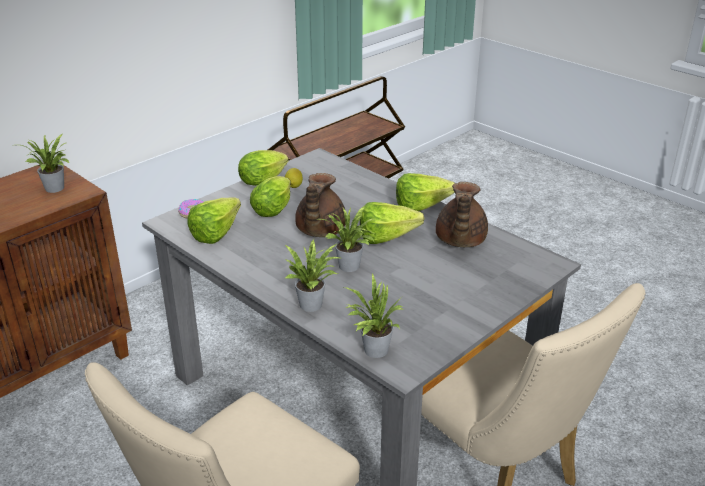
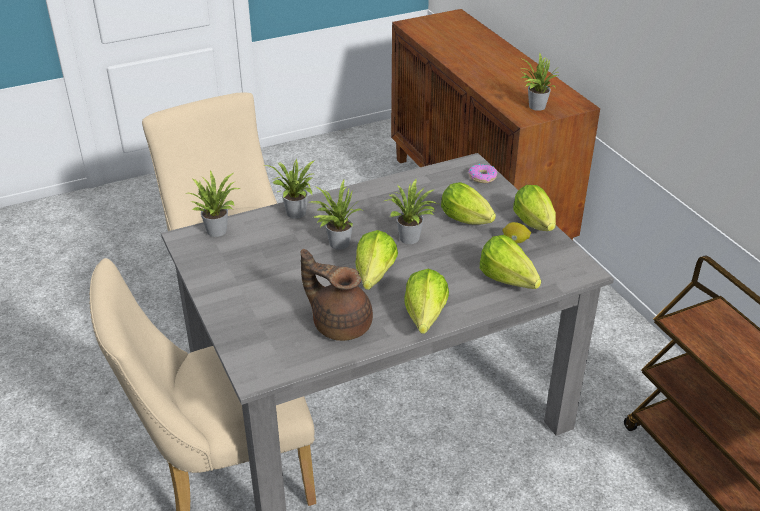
camera: 110 degrees right, 5 degrees up
lettuce [187,197,241,244] -> lettuce moved to [480,235,541,289]
brown teapot [295,173,345,237] -> potted plant [384,179,438,244]

